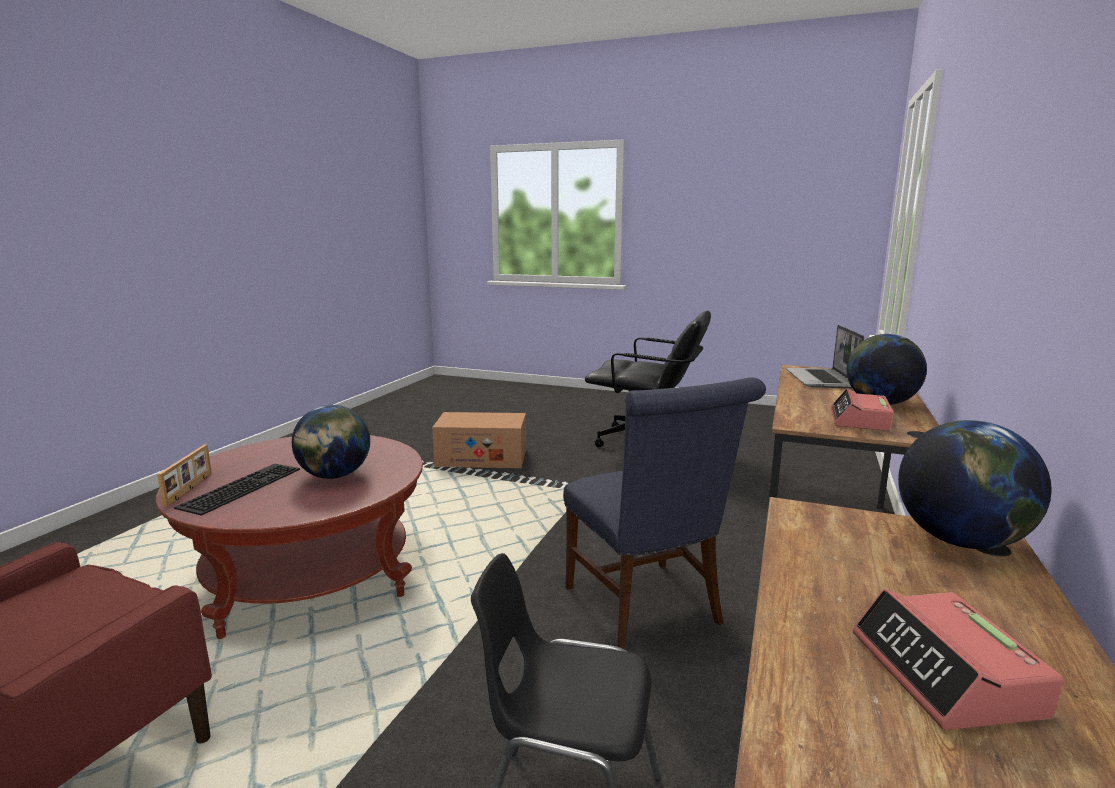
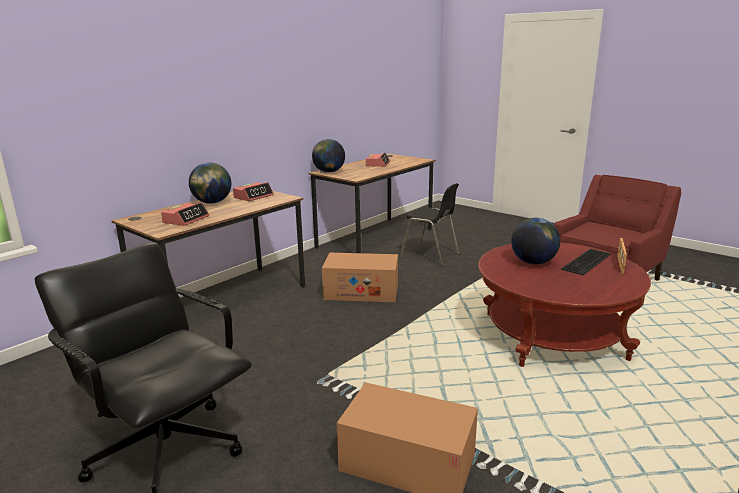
camera: 160 degrees left, 5 degrees up
blue chair [563,377,766,649] -> cardboard box [322,253,398,302]
laptop [786,325,864,388] -> alarm clock [161,202,209,226]

